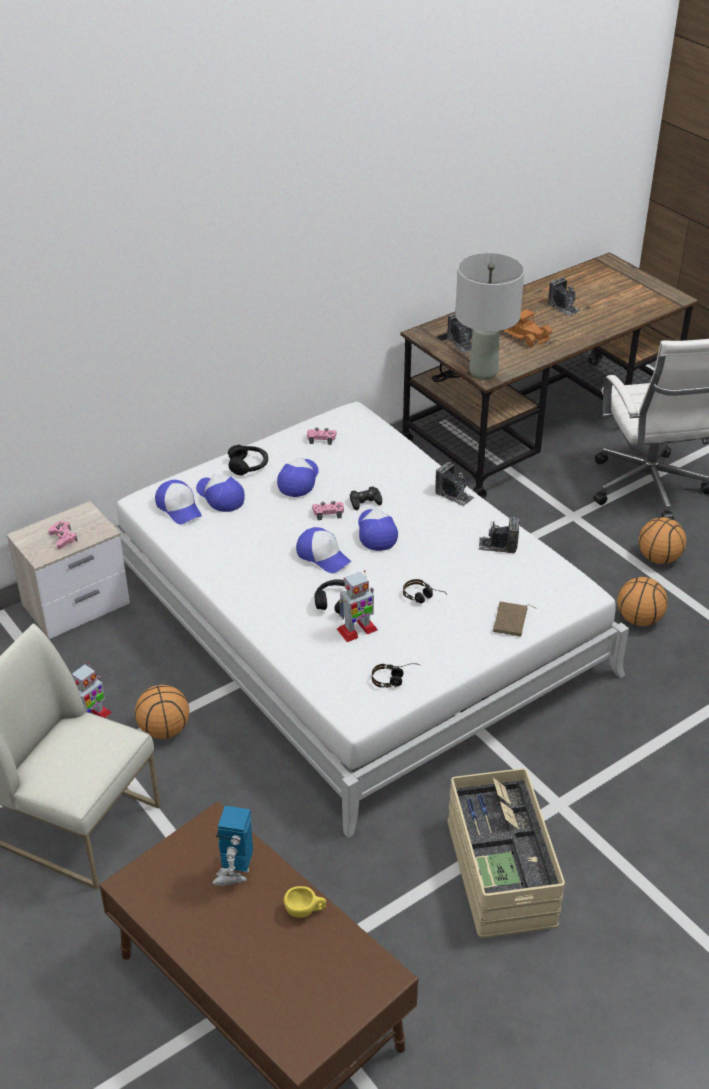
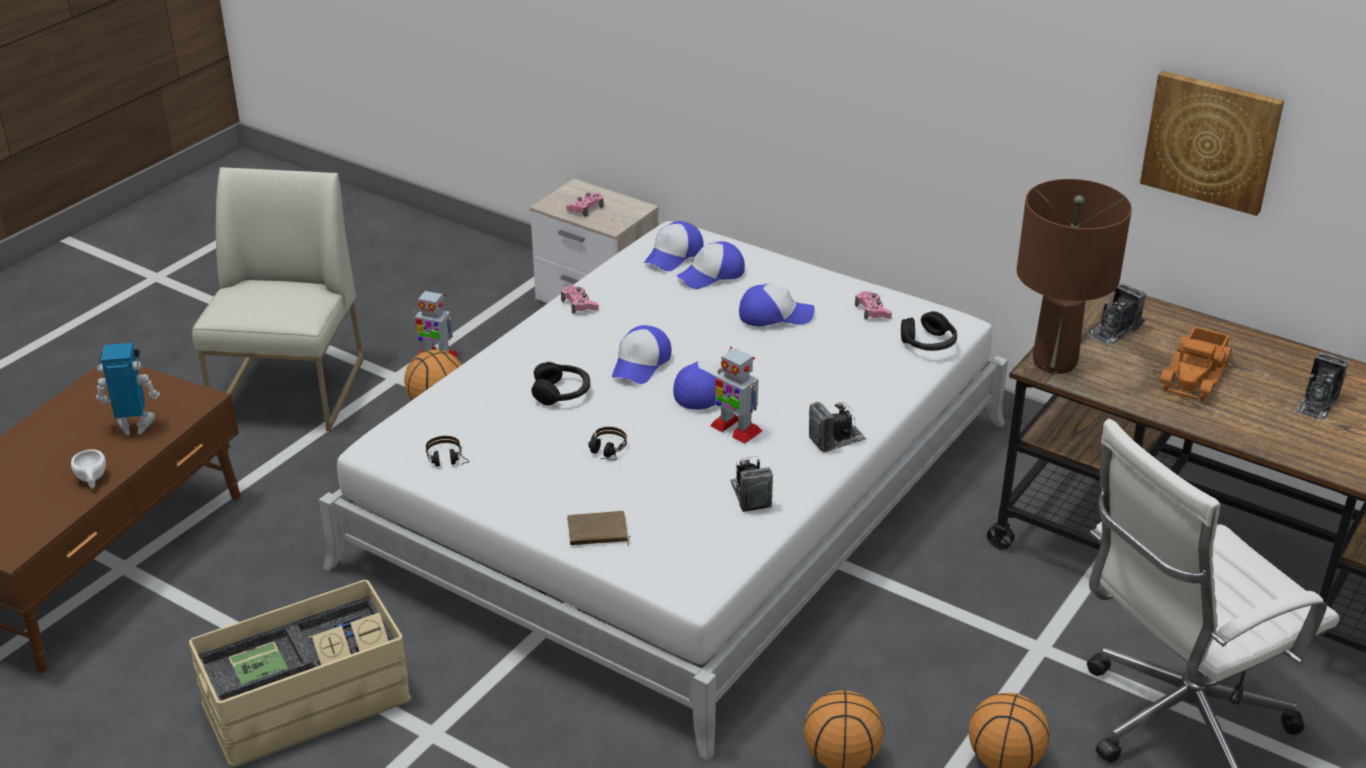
camera: 70 degrees right, 5 degrees down
cap [196,474,245,512] -> cap turned 150 degrees counterclockwise [676,241,745,289]
black headphones [228,445,268,475] -> black headphones moved to [901,311,957,351]
yellow cup [284,886,326,918] -> white cup [71,449,106,489]
pink game controller [312,501,344,520] -> pink game controller moved to [561,286,599,314]
toy robot [337,570,378,642] -> toy robot moved to [710,346,762,443]
black game controller [350,486,382,511] -> none
camera [435,462,474,506] -> camera turned 135 degrees counterclockwise [809,402,867,453]
grey table lamp [455,253,524,380] -> brown table lamp [1017,179,1132,374]
none -> picture [1140,71,1284,216]

